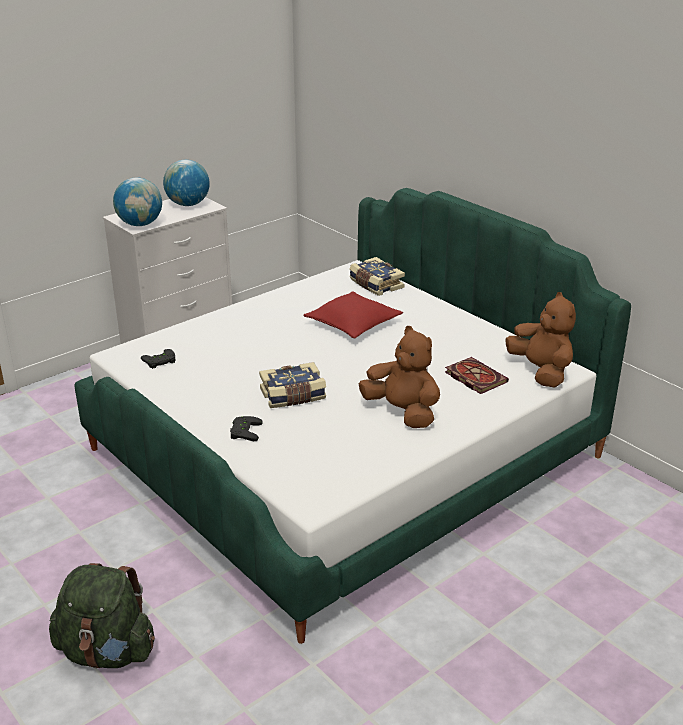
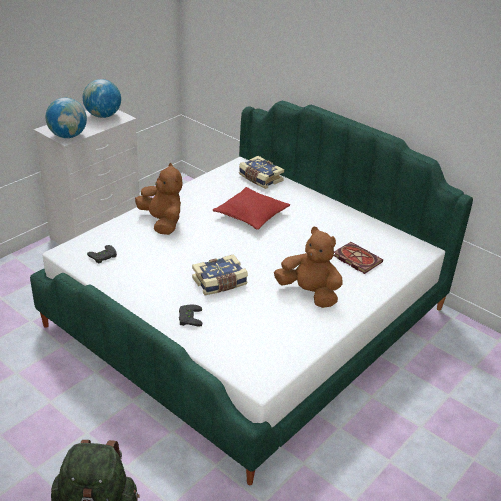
camera: 10 degrees left, 5 degrees up
brown plush toy [505,292,576,387] -> brown plush toy moved to [135,163,183,235]

